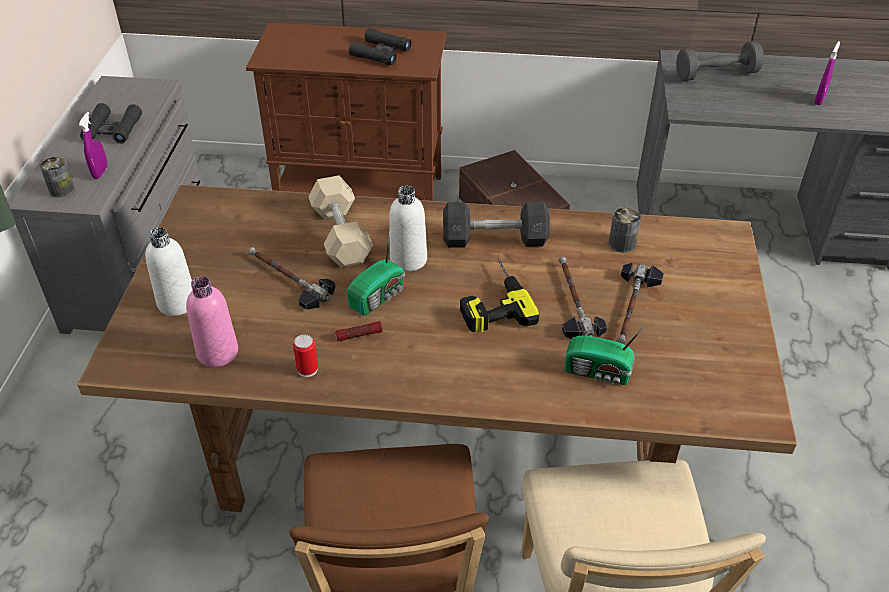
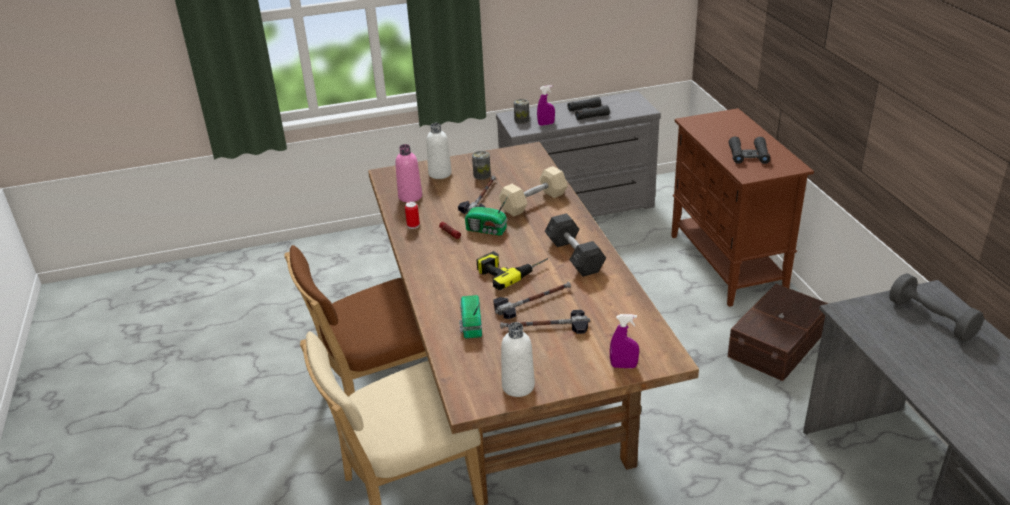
camera: 70 degrees right, 10 degrees down
white bottle [389,186,427,272] -> white bottle moved to [501,322,535,397]
can [609,207,641,253] -> can moved to [472,151,491,180]
purple spray bottle [814,41,840,105] -> purple spray bottle moved to [610,314,639,368]

